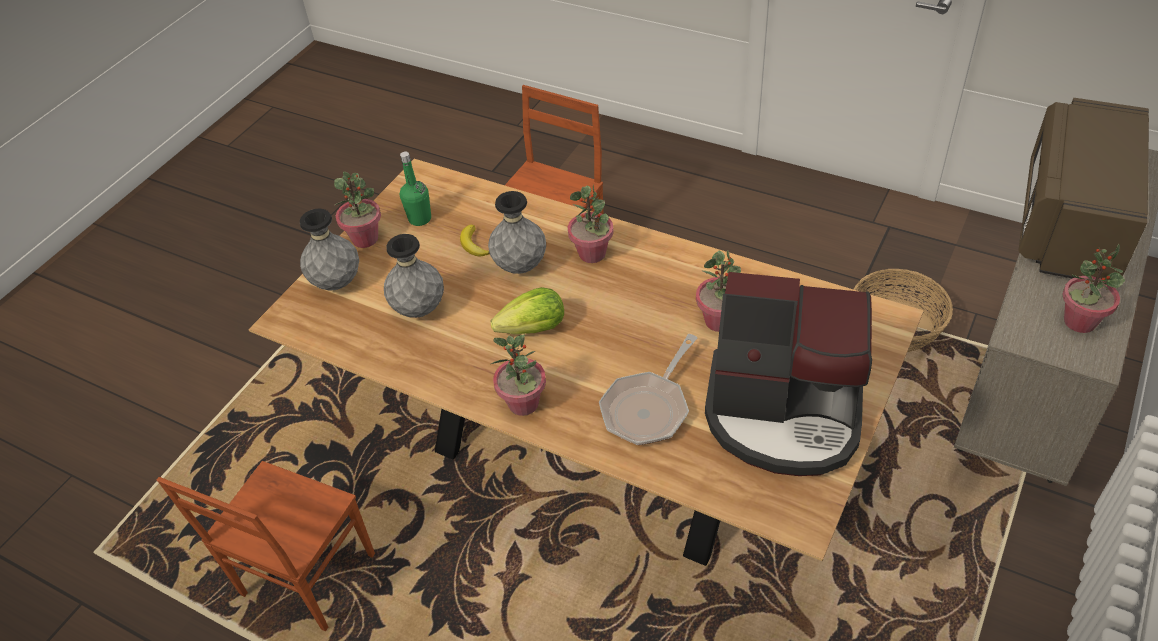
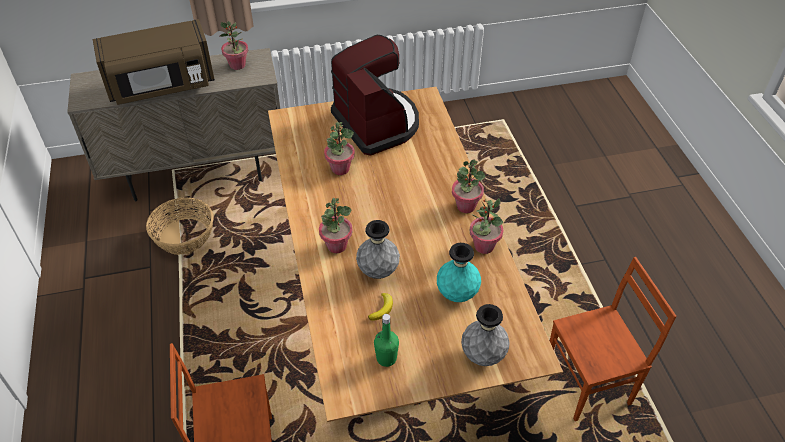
camera: 135 degrees left, 0 degrees up
potted plant [334,171,381,248] -> potted plant moved to [469,198,504,254]
grey vase [384,234,444,318] -> turquoise vase [437,243,481,302]
lettuce [491,287,564,335] -> none
frying pan [599,334,698,445] -> none

